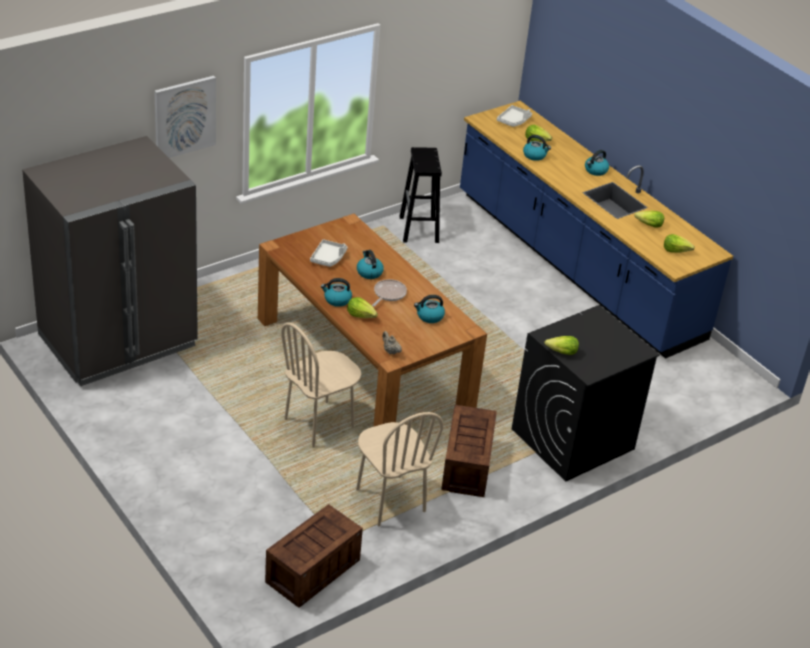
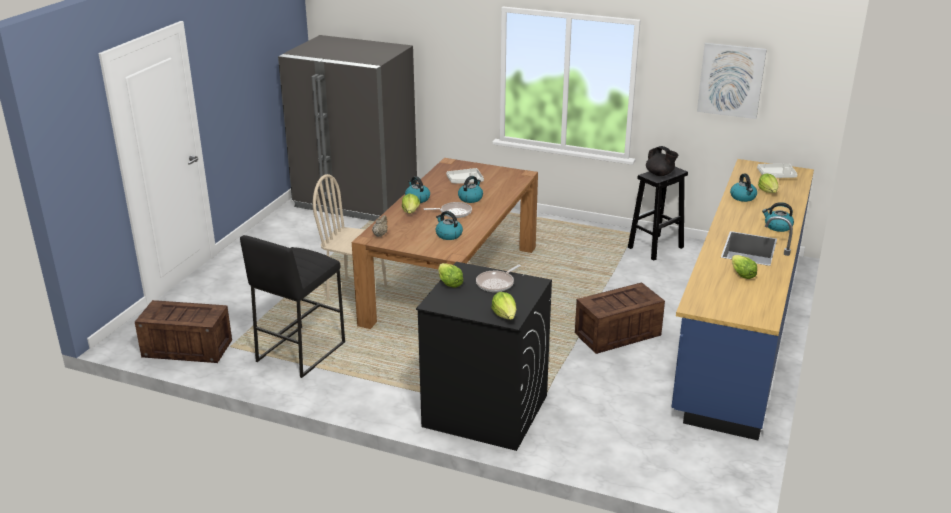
camera: 60 degrees right, 10 degrees down
picture [154,76,216,158] -> picture moved to [697,43,767,119]
beige chair [356,412,444,526] -> black stool [240,235,345,378]
crate [441,405,497,497] -> crate moved to [575,282,665,354]
lettuce [664,234,695,253] -> lettuce moved to [491,292,516,320]
none -> frying pan [476,264,521,292]
none -> black teapot [646,146,678,176]

